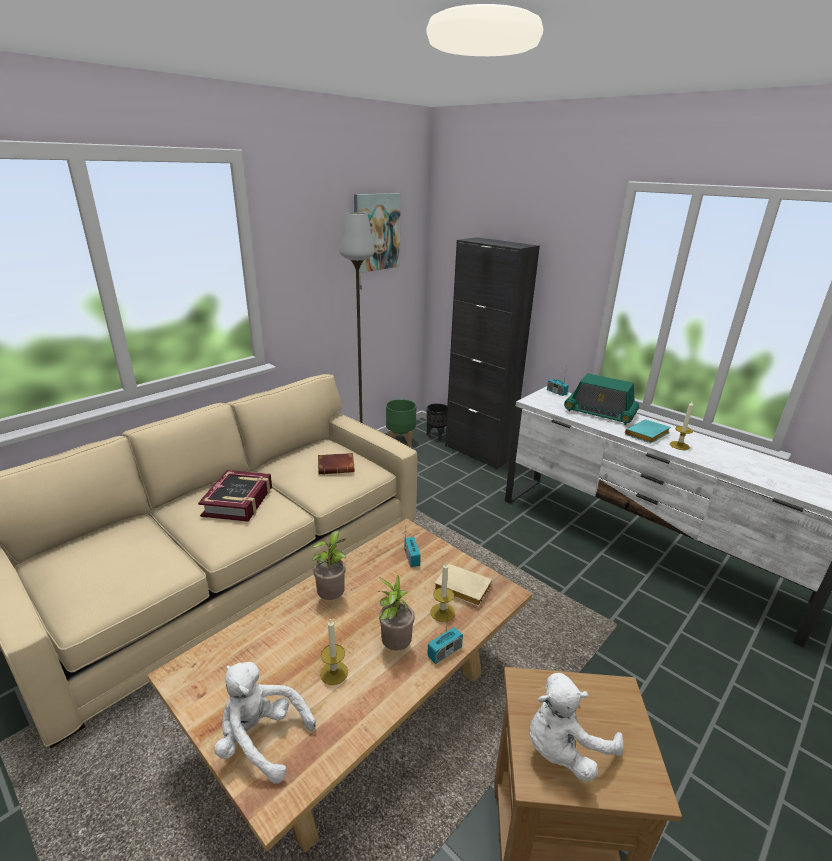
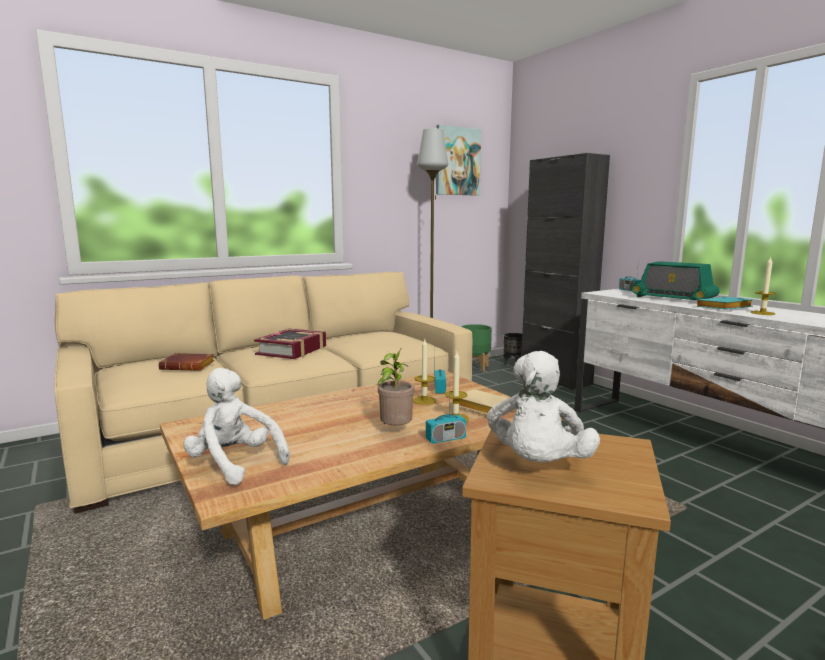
camera: 15 degrees right, 15 degrees down
potted plant [312,531,346,600] -> none
brown book [318,453,355,474] -> brown book moved to [158,353,215,371]
candle [320,618,348,685] -> candle moved to [413,339,436,405]
white plush toy [529,673,624,782] -> white plush toy turned 60 degrees counterclockwise [487,351,600,462]

